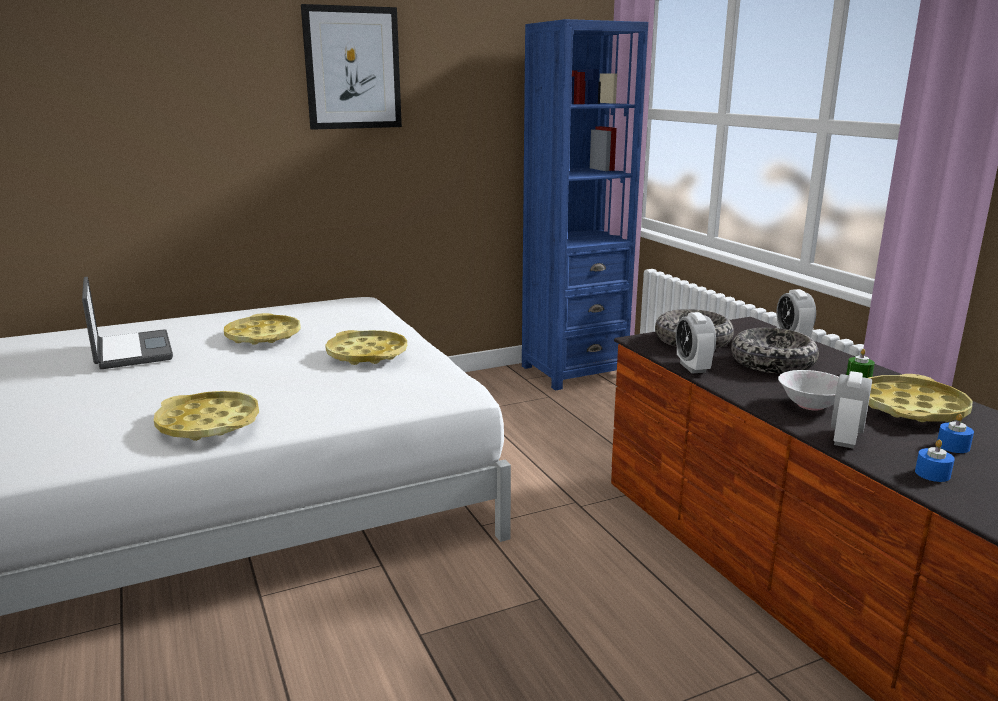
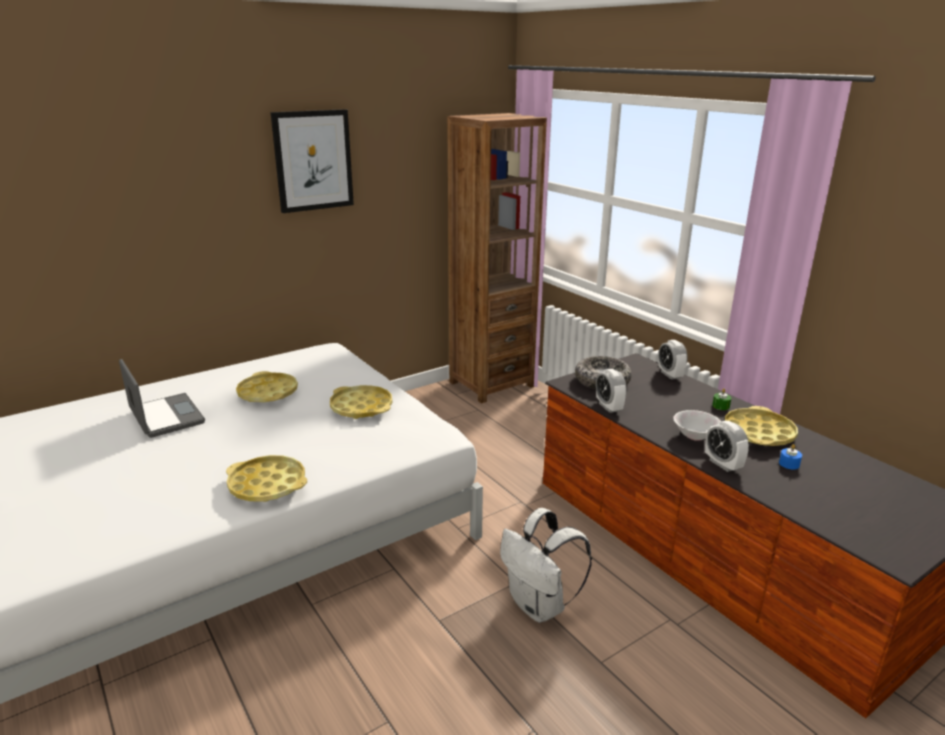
camera: 10 degrees left, 5 degrees up
blue bookcase [522,19,648,391] -> brown bookcase [447,113,547,403]
bowl [731,328,819,374] -> none
alarm clock [831,371,872,449] -> alarm clock turned 45 degrees counterclockwise [705,421,749,472]
blue candle [915,440,955,482] -> none
none -> white backpack [500,508,592,623]

